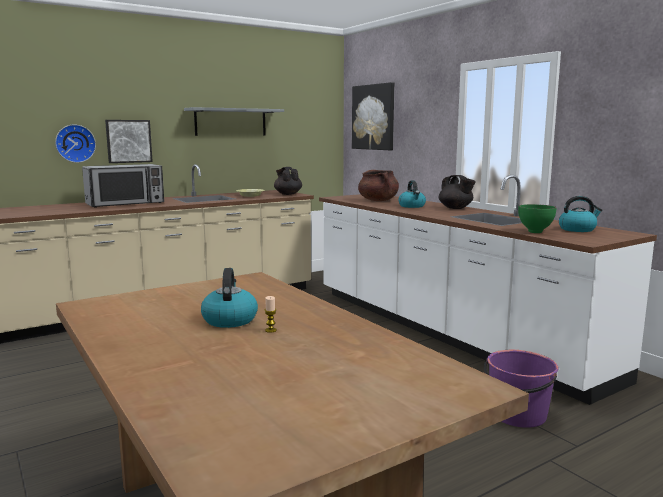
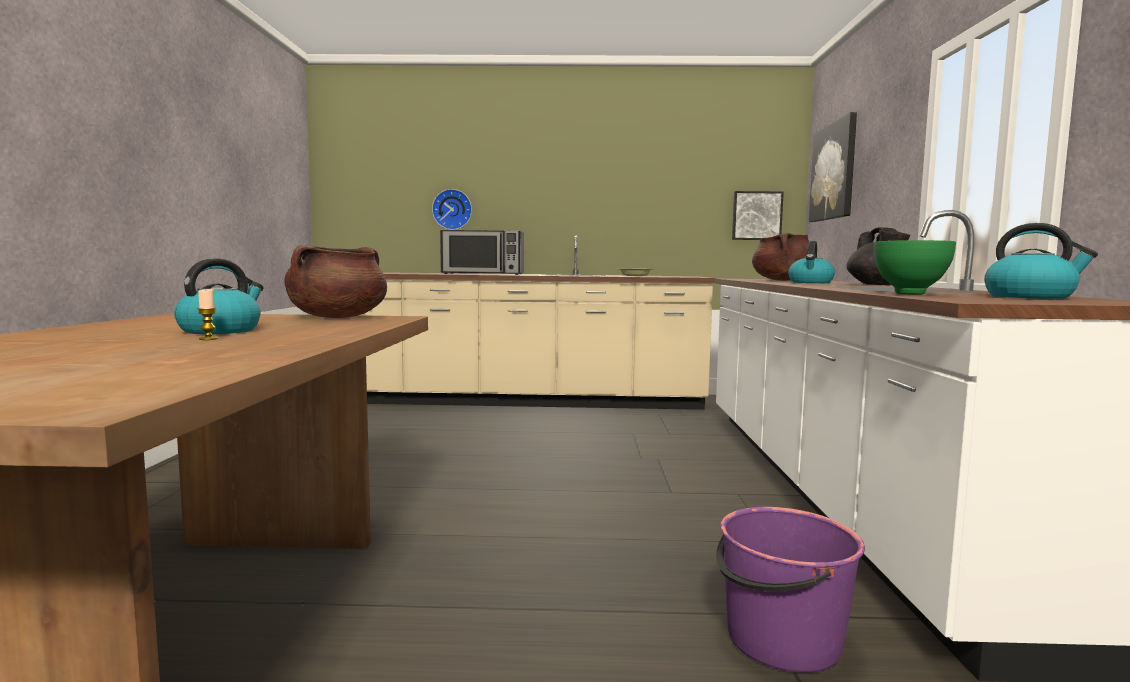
camera: 35 degrees right, 5 degrees down
picture [105,120,153,163] -> picture moved to [732,191,784,240]
grey shelf [184,107,284,136] -> none
black teapot [274,167,302,195] -> none
none -> brown cooking pot [284,245,387,318]

